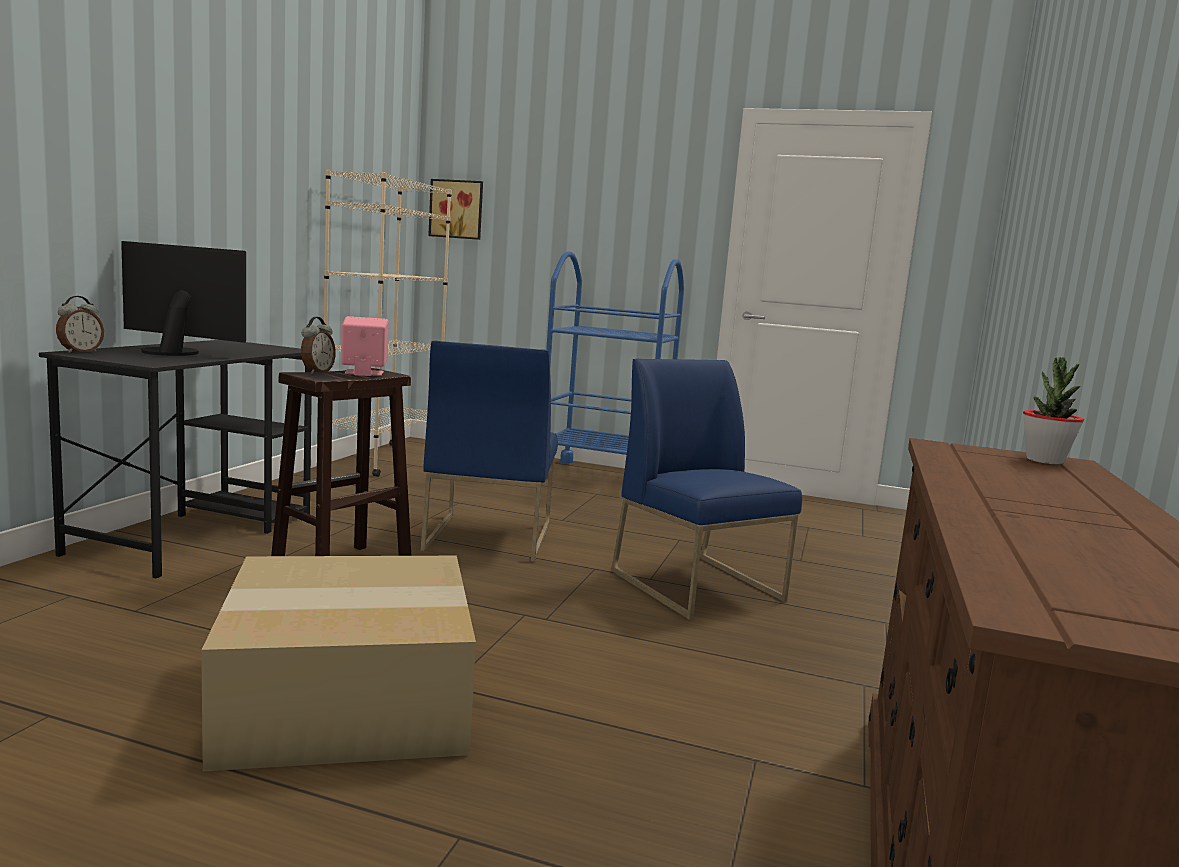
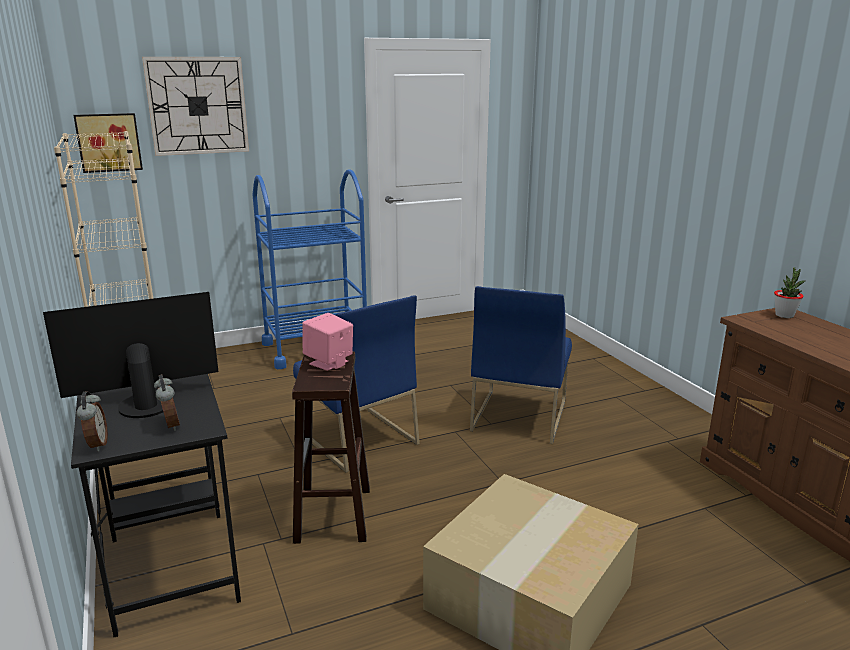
camera: 40 degrees left, 10 degrees up
alarm clock [301,317,336,374] -> alarm clock moved to [154,374,180,431]
blue chair [611,359,802,620] -> blue chair turned 90 degrees counterclockwise [470,286,572,444]
none -> wall clock [142,57,249,156]

